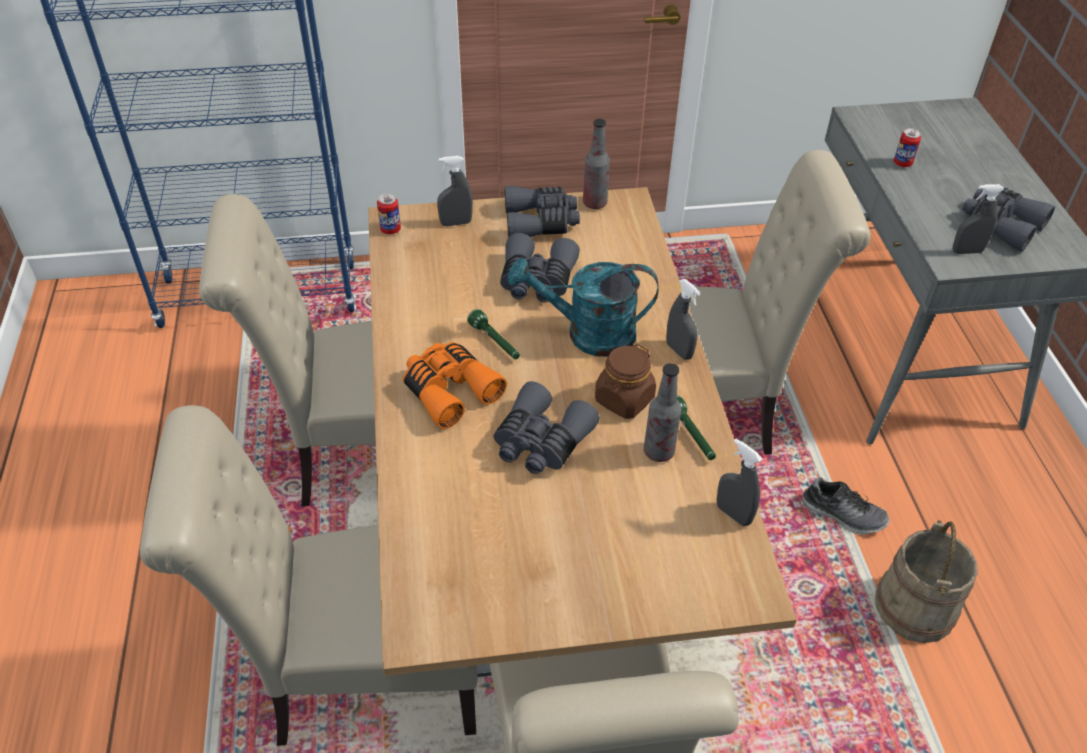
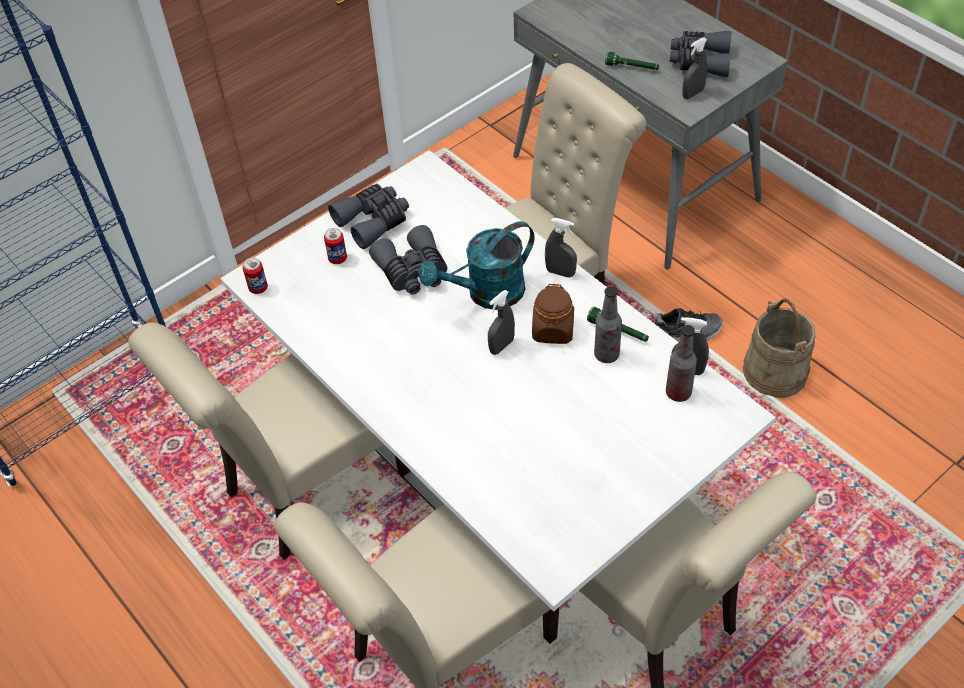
camera: 30 degrees left, 5 degrees up
brown dining table [368,187,797,677] -> white dining table [220,150,776,612]
orange binoculars [403,342,507,429] -> none
grey spray bottle [437,156,473,226] -> grey spray bottle moved to [488,290,515,355]
green flashlight [467,309,520,359] -> green flashlight moved to [605,52,659,70]
grey binoculars [494,381,600,474] -> none
bottle [583,119,610,209] -> bottle moved to [666,325,697,402]
can [894,128,921,167] -> can moved to [324,228,347,264]

